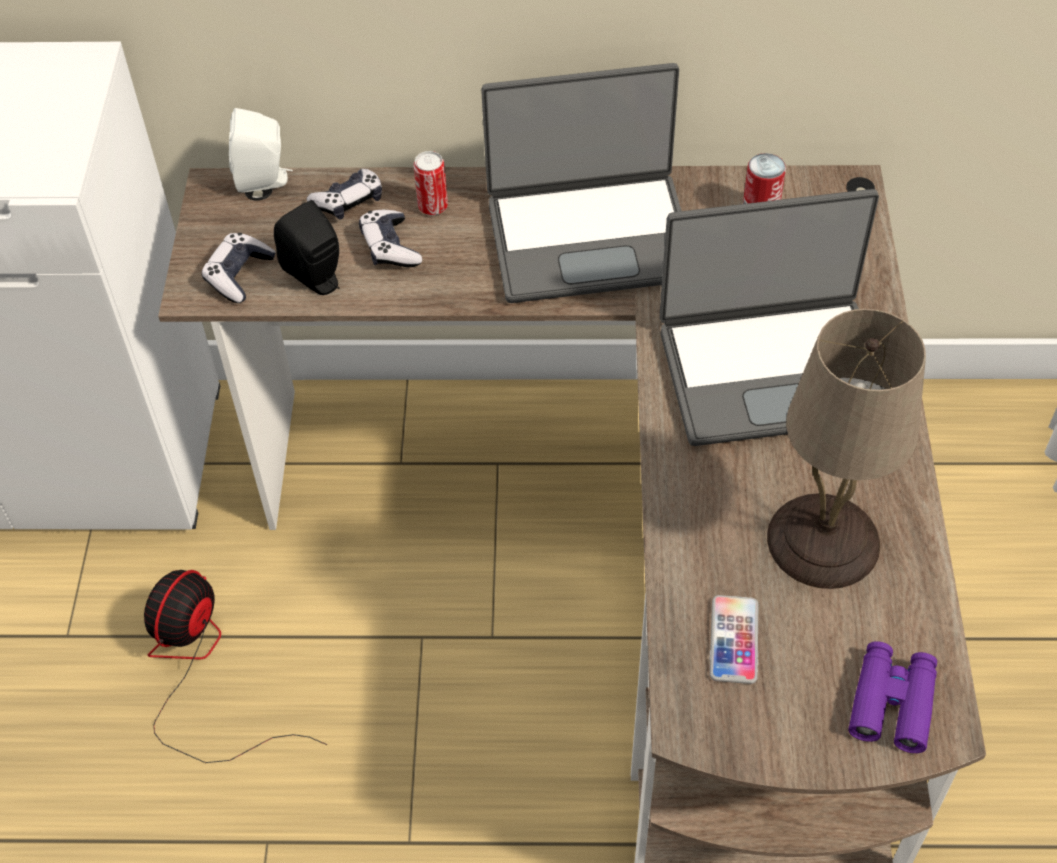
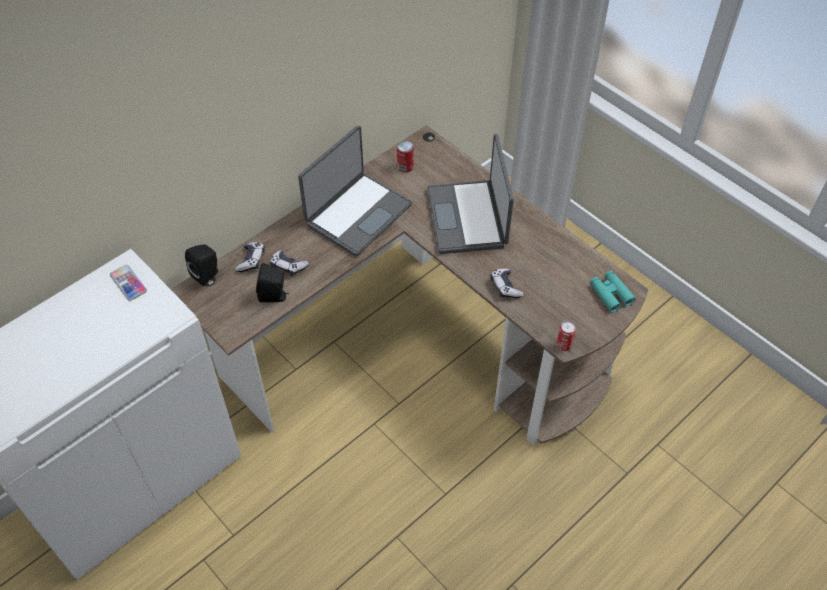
camera: 45 degrees left, 0 degrees up
fan [144,570,328,763] -> none
game controller [202,233,276,303] -> game controller moved to [491,269,524,298]
white speaker [229,108,293,193] -> black speaker [185,244,218,286]
can [413,151,448,215] -> can moved to [556,321,576,351]
laptop [659,189,885,446] -> laptop turned 135 degrees clockwise [427,134,514,254]
phone [710,595,758,684] -> phone moved to [110,265,147,301]
beige table lamp [767,309,926,589] -> none
purple binoculars [849,641,937,753] -> turquoise binoculars [590,271,636,312]

